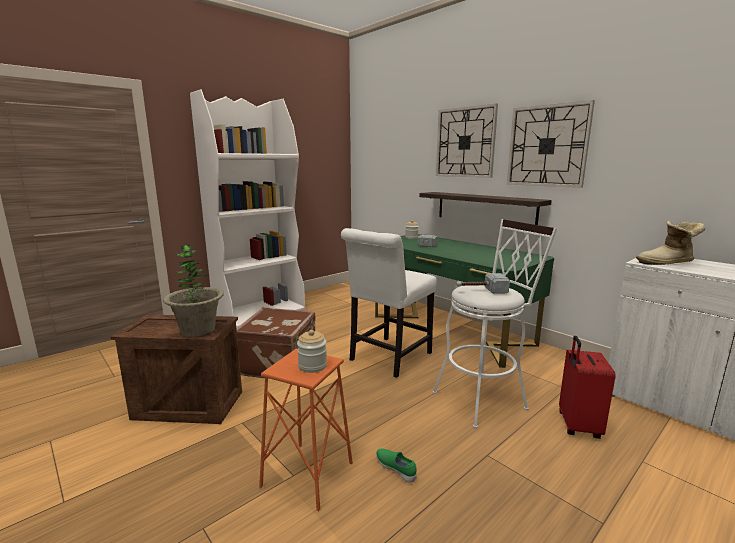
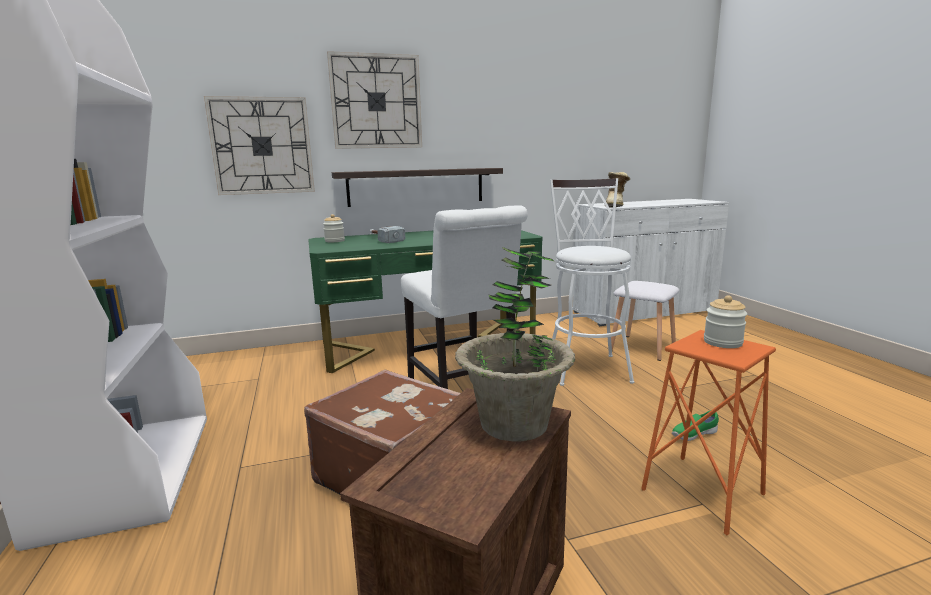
camera: 65 degrees left, 0 degrees up
hammer [456,273,510,294] -> none
wall clock [507,100,595,188] -> wall clock moved to [204,96,315,195]
red suitcase [559,336,616,439] -> white stool [611,281,679,361]

